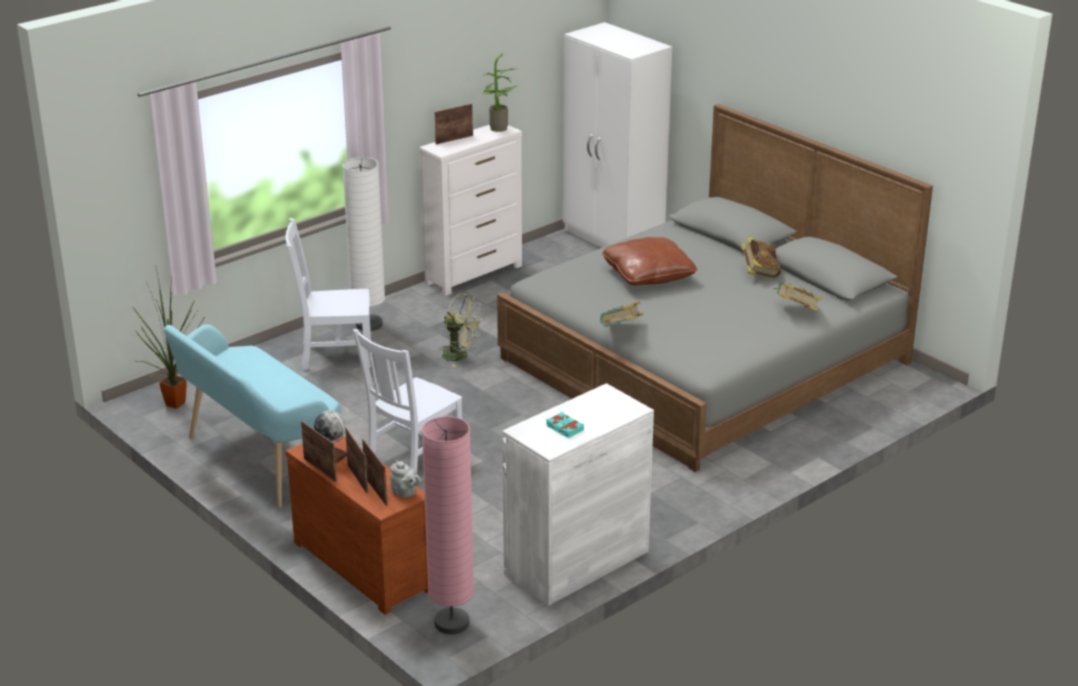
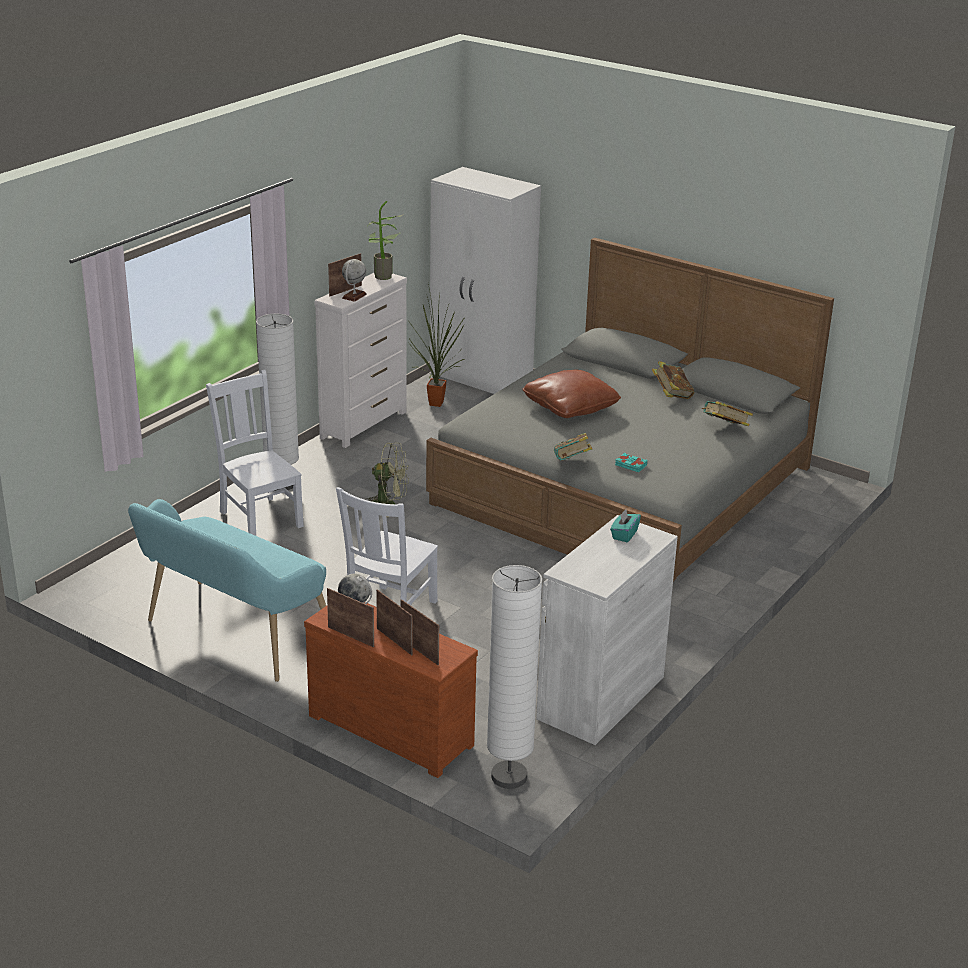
camera: 15 degrees left, 0 degrees up
potted plant [133,265,205,409] -> potted plant moved to [408,284,465,407]
white chair [285,218,371,370] -> white chair turned 75 degrees clockwise [206,370,304,536]
grey teapot [390,460,421,498] -> none
pink floor lamp [422,416,474,634] -> white floor lamp [487,565,542,789]
turquoise book [546,412,584,438] -> turquoise book moved to [615,453,647,472]
none -> globe [342,259,367,302]
none -> turquoise tissue box [610,509,641,542]

